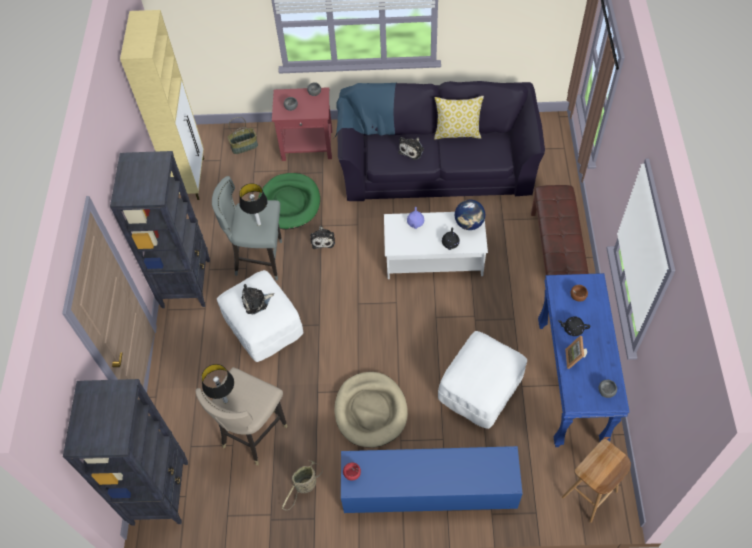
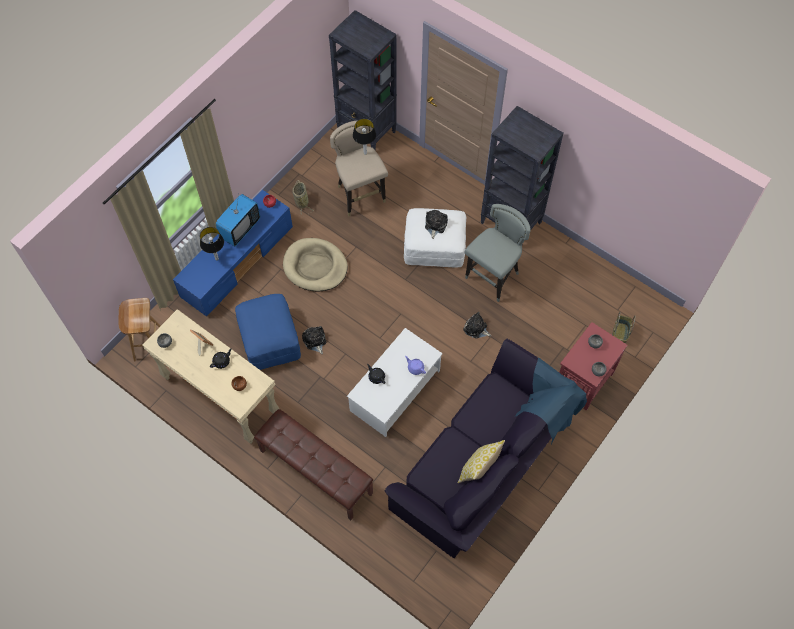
camera: 125 degrees right, 5 degrees up
beige cabinet [120,10,204,200] -> none
table lamp [239,183,268,226] -> table lamp moved to [200,227,224,261]
green dog bed [258,173,320,230] -> none
plush toy [398,137,424,160] -> plush toy moved to [302,326,326,354]
white ottoman [438,331,527,429] -> blue ottoman [235,294,301,370]
globe [455,200,485,230] -> none
blue console table [538,273,630,447] -> beige console table [142,309,279,444]
none -> television [216,193,260,246]

